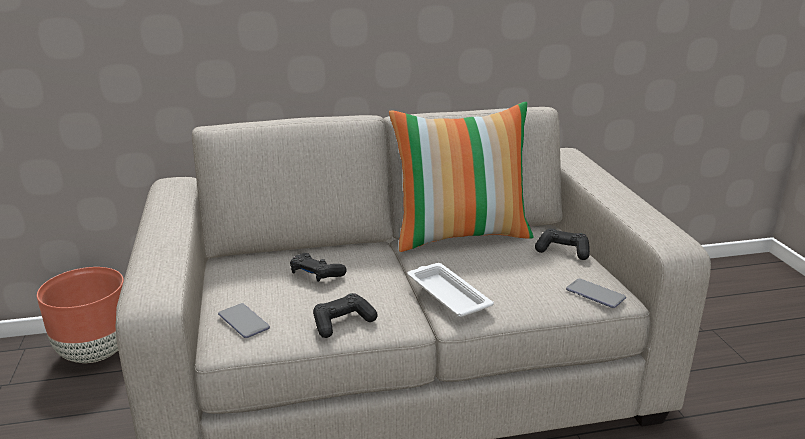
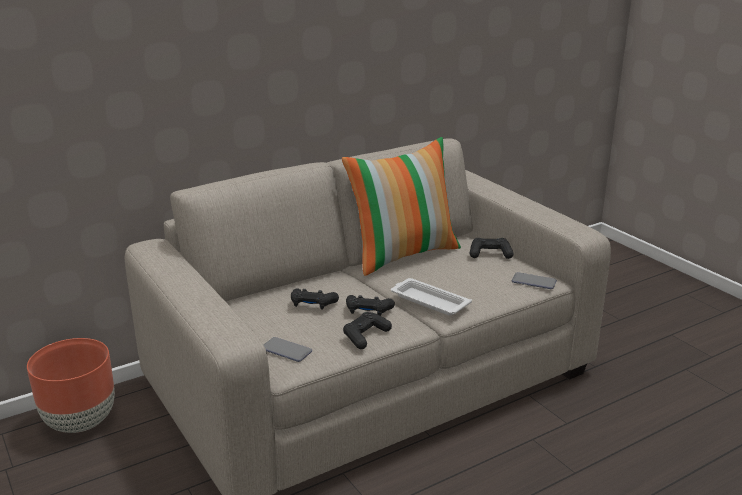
camera: 20 degrees left, 0 degrees up
none -> black game controller [346,295,395,316]

